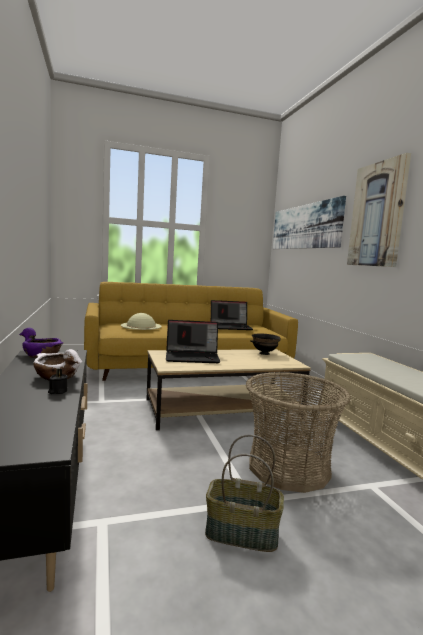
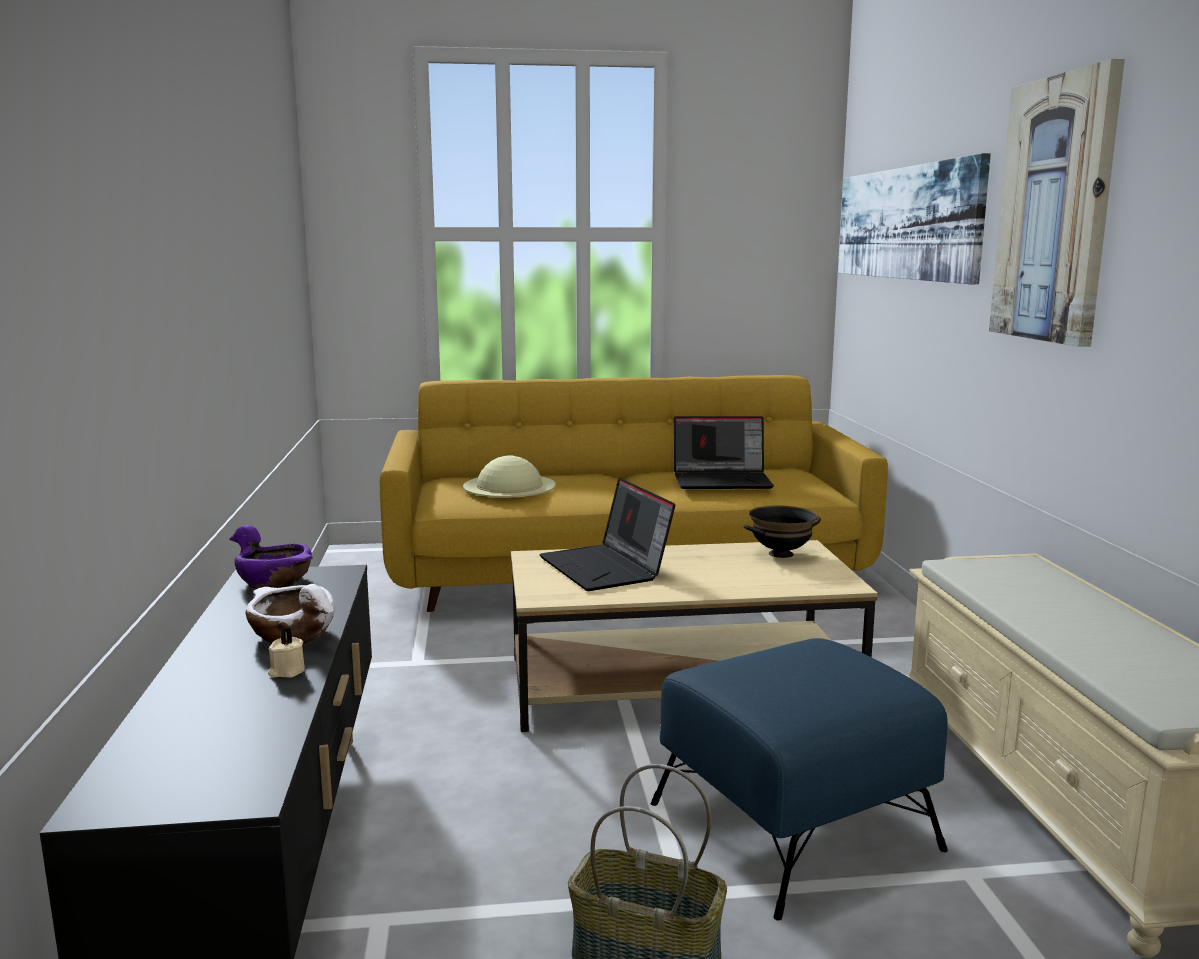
camera: 10 degrees right, 5 degrees up
black candle [48,368,68,394] -> beige candle [268,628,305,678]
laptop [166,320,220,363] -> laptop turned 60 degrees clockwise [539,478,675,591]
basket [246,372,351,493] -> blue ottoman [651,638,948,921]

